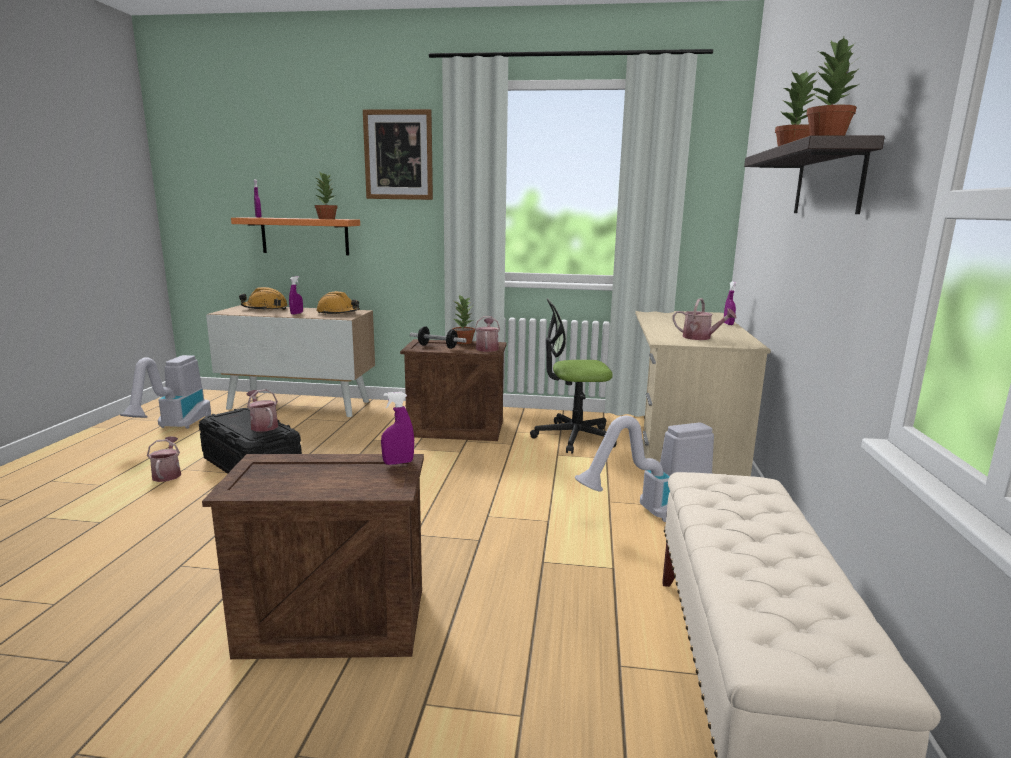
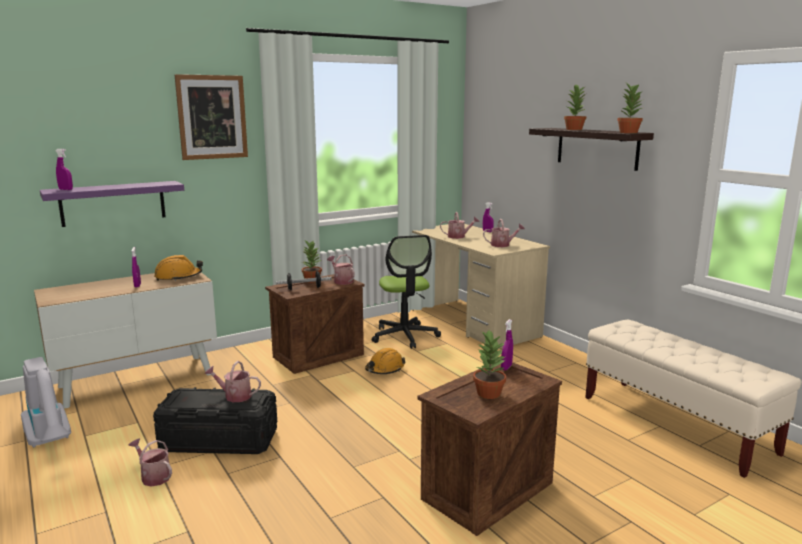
camera: 40 degrees left, 0 degrees up
orange shelf [231,217,360,255] -> purple shelf [40,181,184,227]
orange hard hat [239,287,288,310] -> orange hard hat moved to [365,348,405,374]
potted plant [315,172,338,219] -> potted plant moved to [473,330,506,399]
office chair [530,298,617,454] -> office chair turned 60 degrees counterclockwise [372,235,441,349]
vacuum cleaner [575,416,714,522] -> none
none -> watering can [440,212,480,239]

